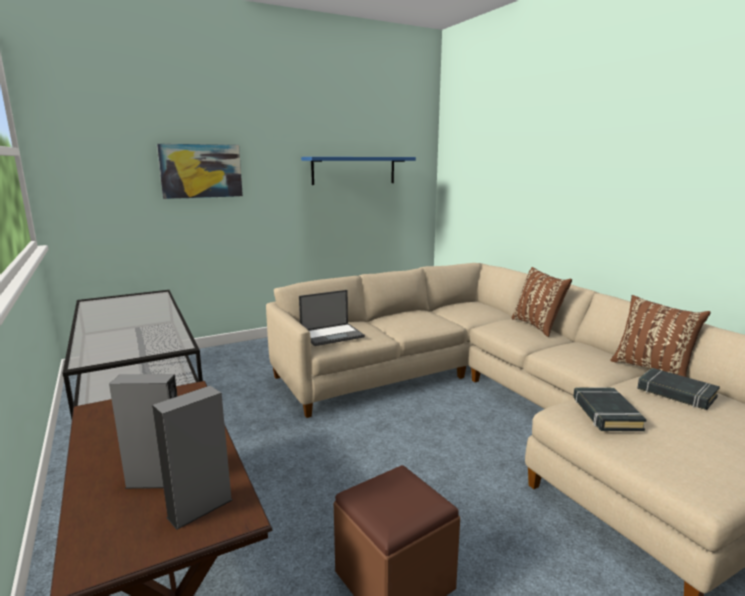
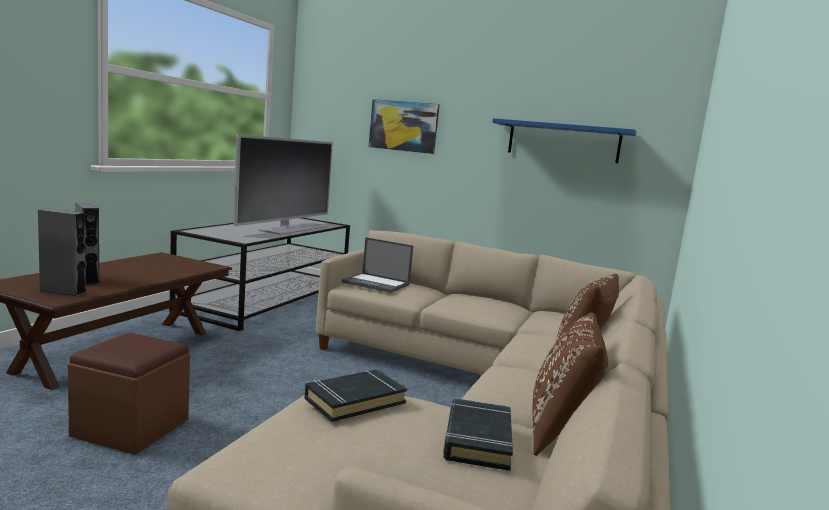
camera: 50 degrees right, 5 degrees down
none -> television [233,134,333,235]

